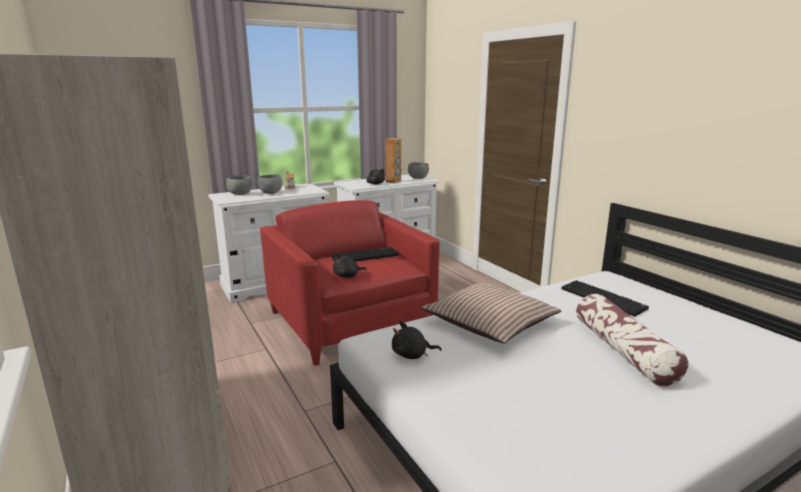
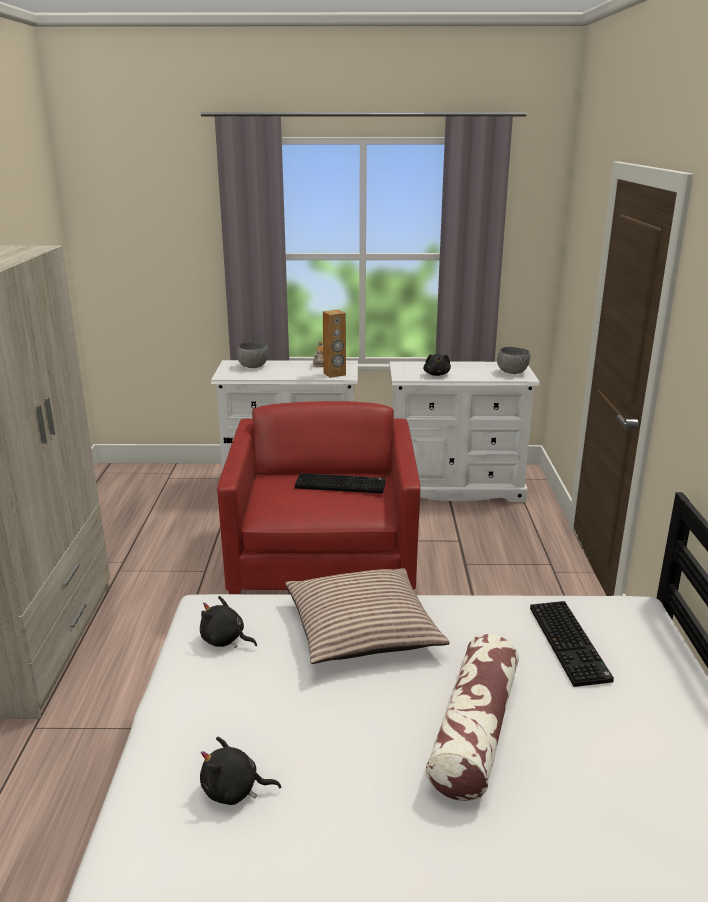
camera: 30 degrees right, 5 degrees up
grey bowl [257,174,283,194] -> none
black plush toy [333,253,367,278] -> black plush toy moved to [200,737,281,805]
brown speaker [385,138,401,183] -> brown speaker moved to [323,310,346,378]

